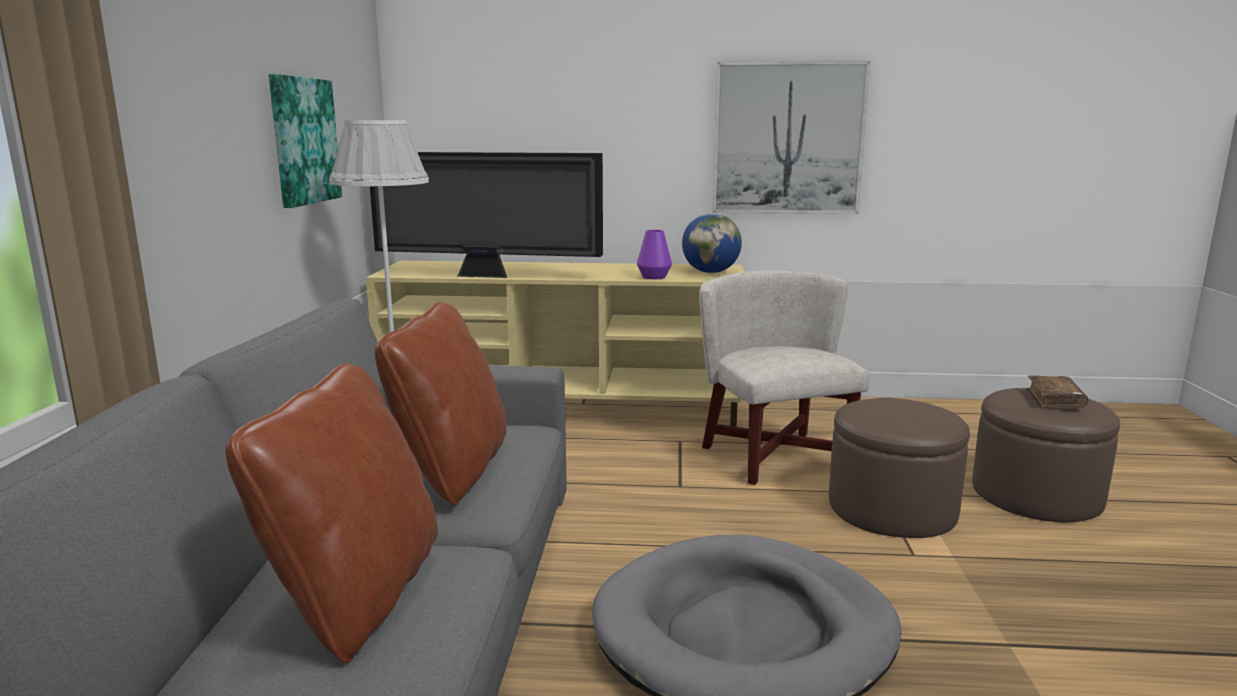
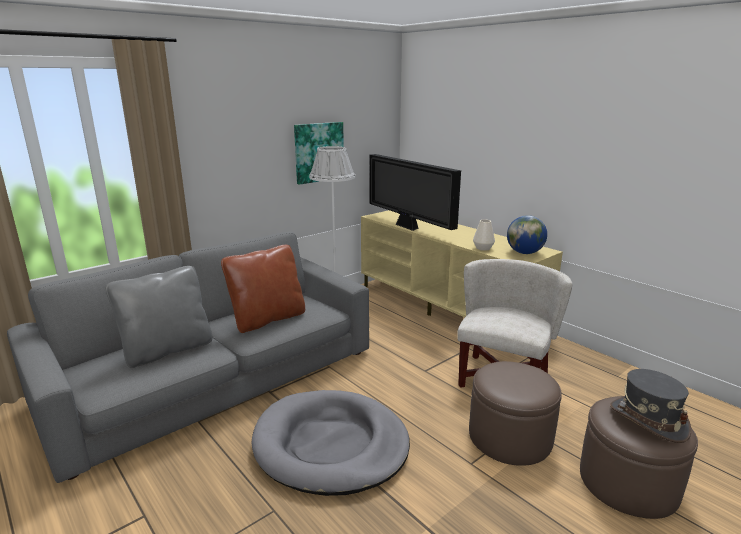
camera: 45 degrees right, 5 degrees up
brown pillow [225,363,438,663] -> grey pillow [106,266,212,368]
purple vase [637,230,672,279] -> white vase [473,219,495,251]
picture [713,61,870,214] -> none
brown book [1027,375,1088,409] -> grey hat [610,369,691,443]

